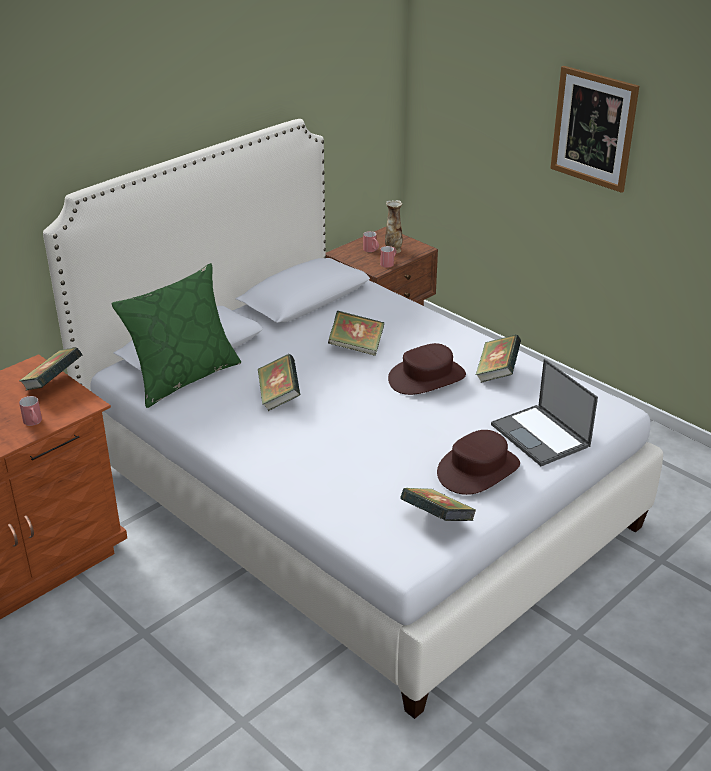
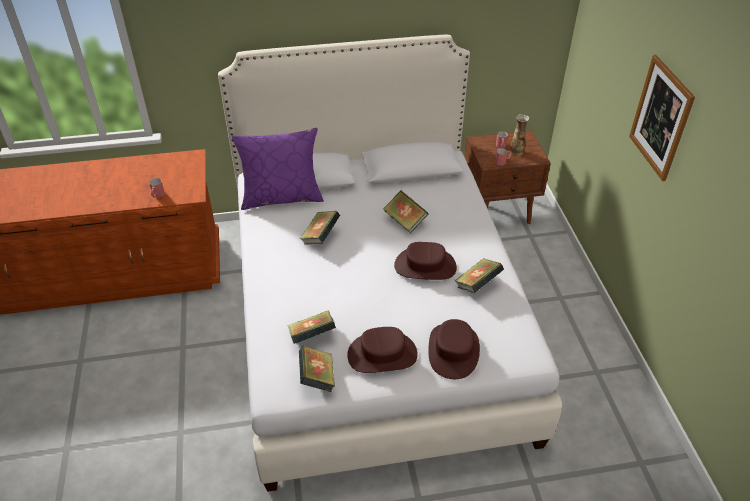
camera: 35 degrees right, 10 degrees up
book [19,347,83,391] -> book moved to [288,310,336,344]
green pillow [112,263,241,408] -> purple pillow [232,128,324,210]
laptop [491,359,598,466] -> brown hat [428,319,480,379]

